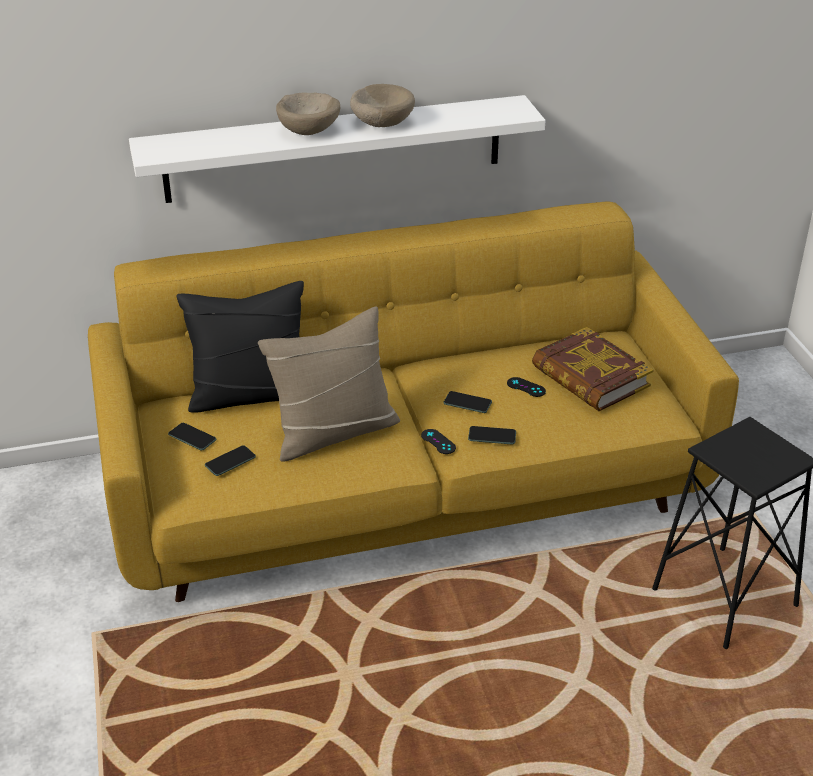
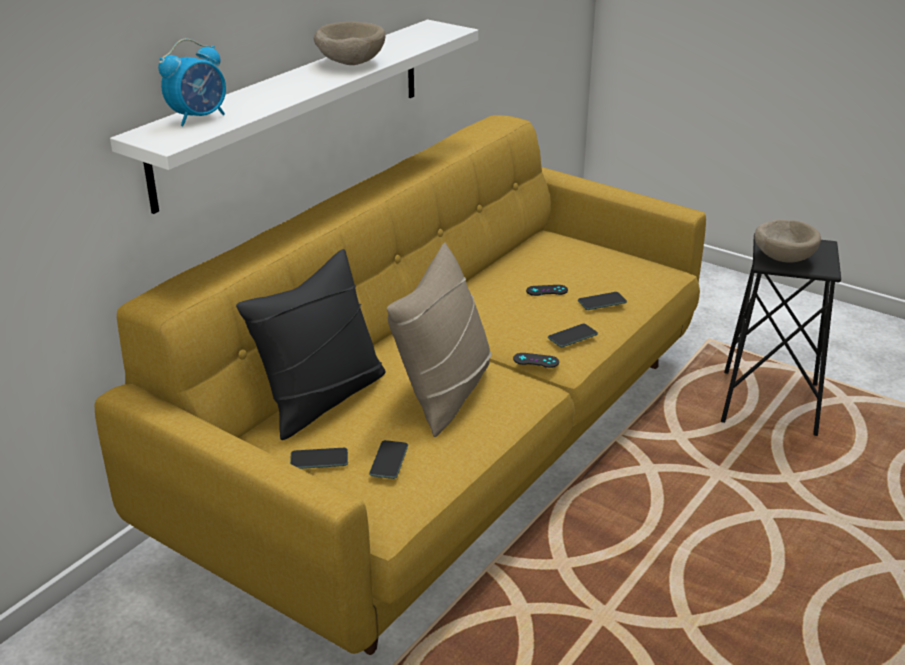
camera: 40 degrees left, 5 degrees down
beige bowl [276,92,340,135] -> beige bowl moved to [754,219,821,263]
phone [443,391,492,413] -> phone moved to [578,292,627,310]
book [532,327,653,411] -> none
none -> alarm clock [158,39,226,126]

